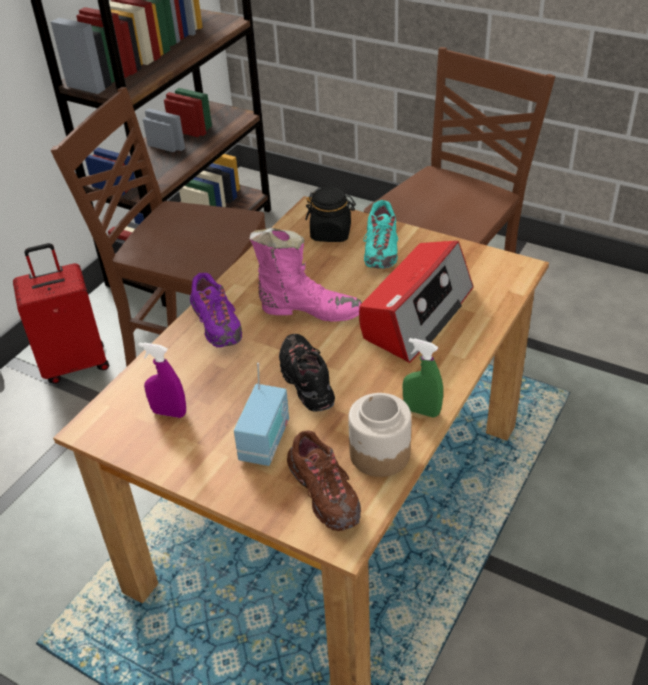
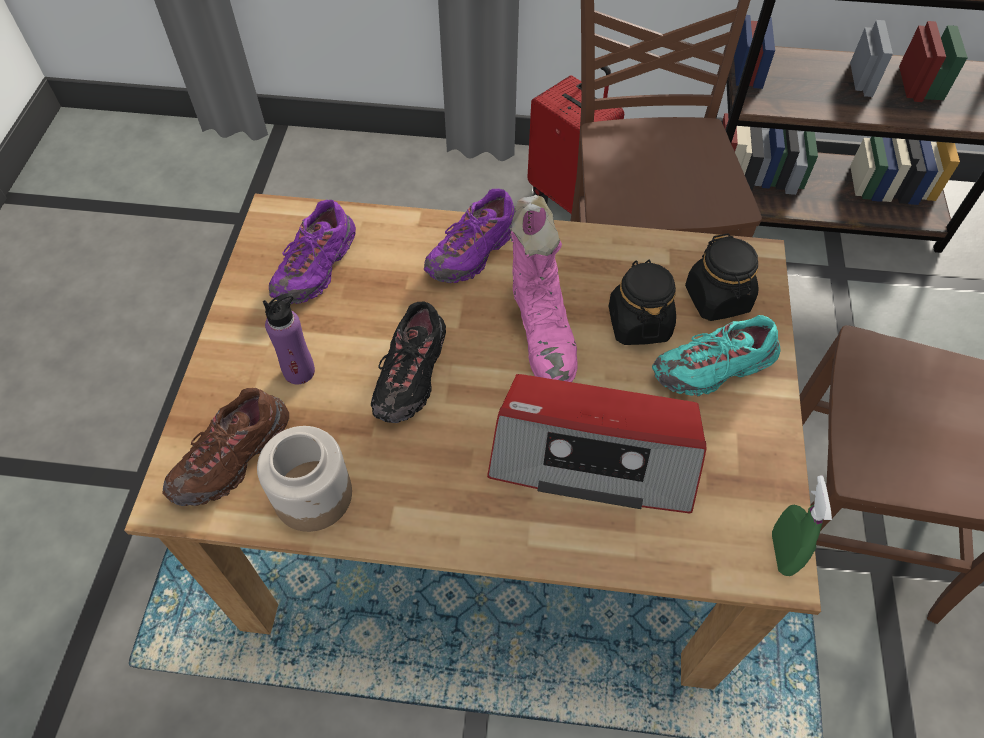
camera: 65 degrees right, 15 degrees up
purple spray bottle [139,342,186,418] -> purple shoe [269,200,356,304]
radio [234,363,289,466] -> purple bottle [263,293,315,385]
black shoe [279,334,335,412] -> black shoe turned 150 degrees clockwise [371,301,446,423]
green spray bottle [402,338,443,417] -> green spray bottle moved to [772,476,832,576]
none -> black jar [609,260,676,345]

